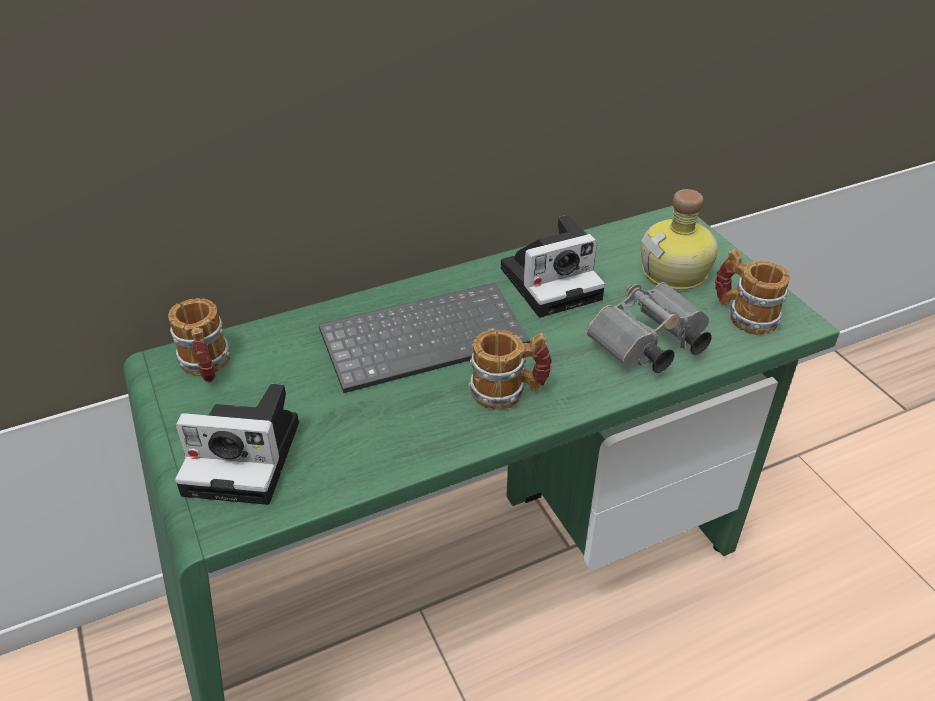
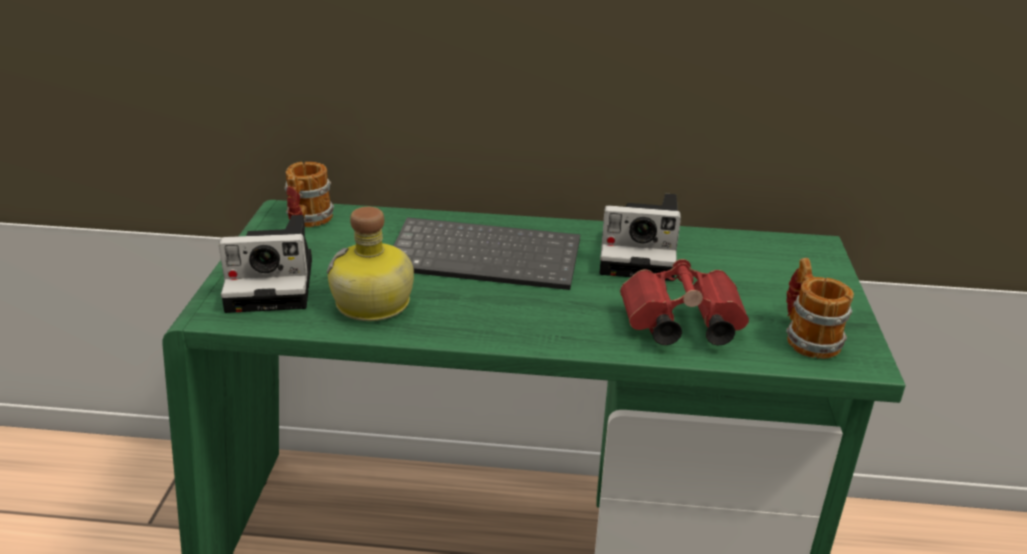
camera: 30 degrees right, 10 degrees down
camera [175,384,299,505] -> camera turned 45 degrees counterclockwise [219,215,312,313]
mug [468,329,552,410] -> none
grey binoculars [587,282,712,373] -> red binoculars [620,259,749,346]
bottle [641,189,718,290] -> bottle moved to [327,207,414,321]

